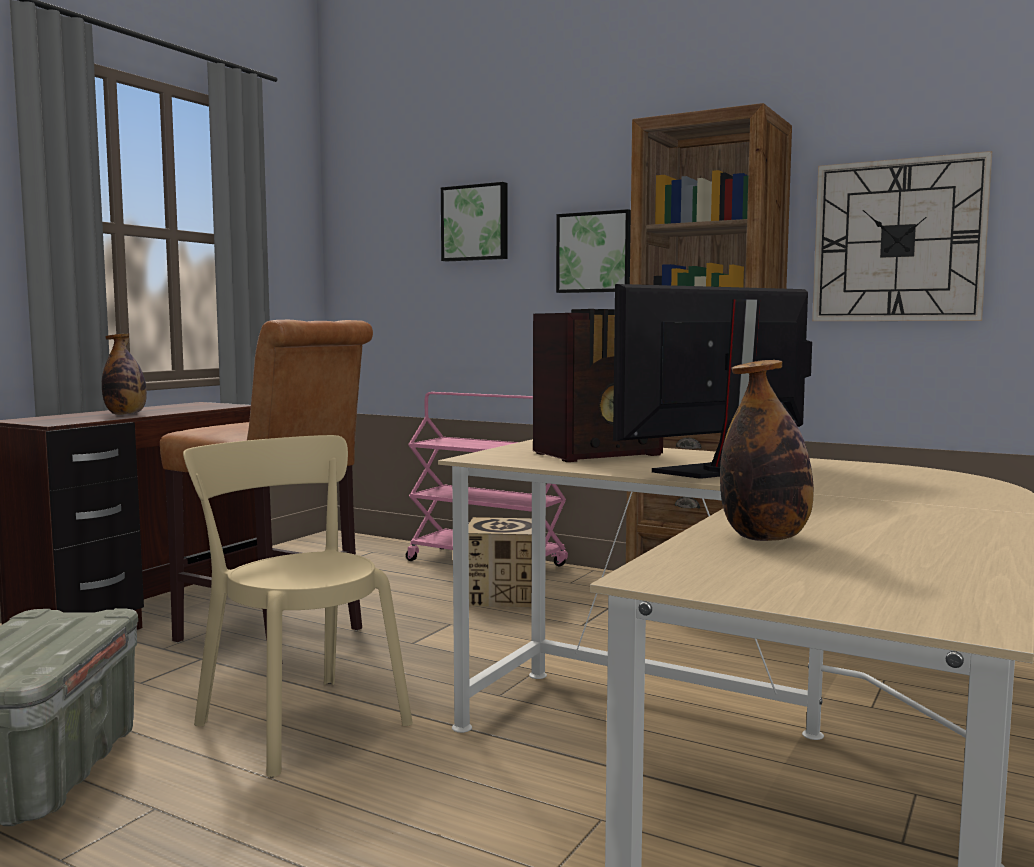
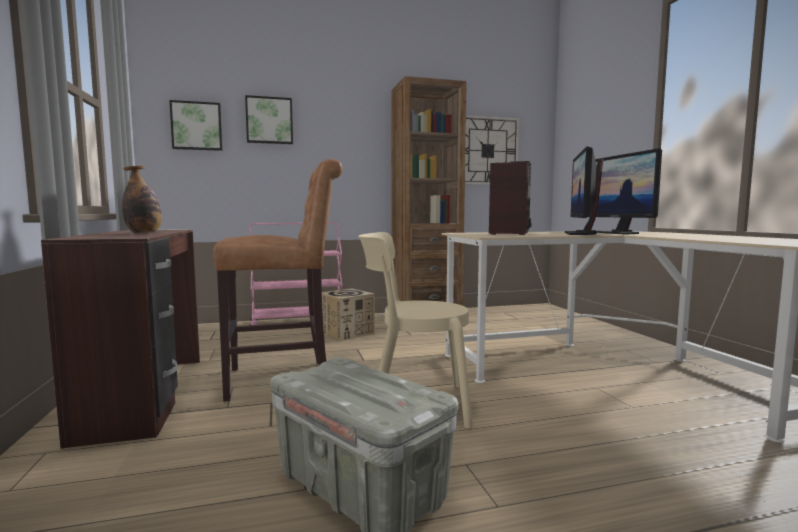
camera: 45 degrees left, 0 degrees up
picture [556,209,631,293] -> picture moved to [169,100,223,151]
bottle [720,360,814,541] -> none
none -> monitor [589,148,662,235]

